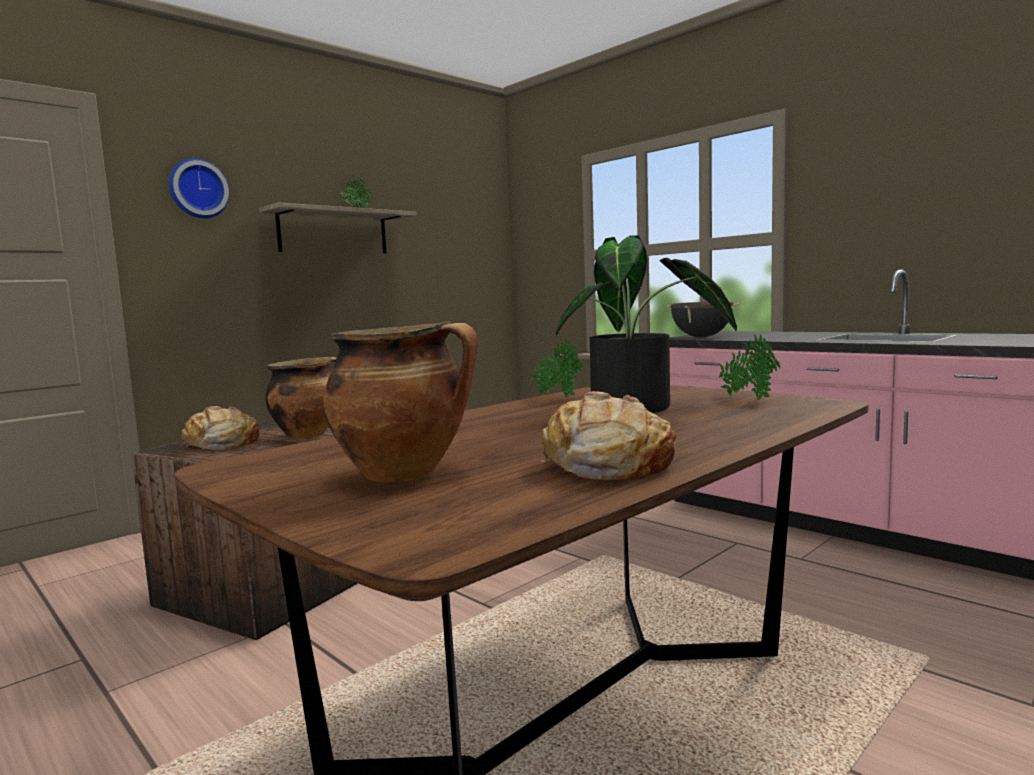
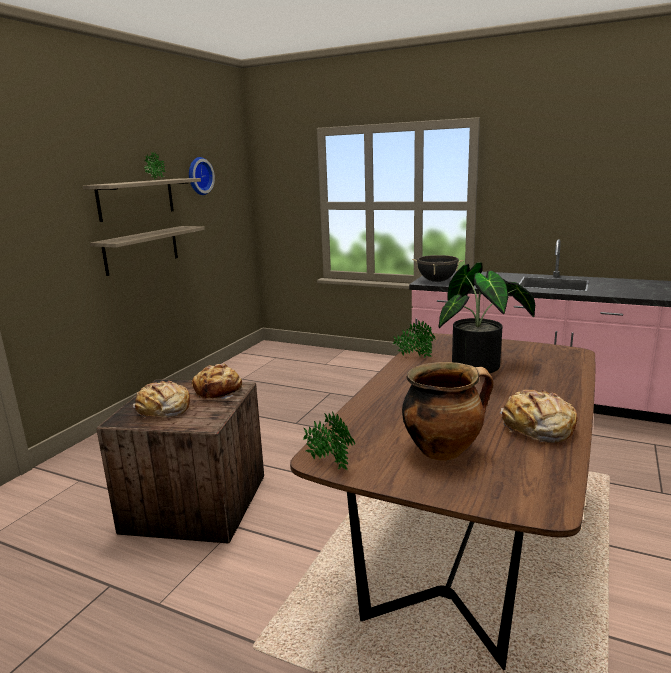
camera: 20 degrees left, 10 degrees up
wall clock [169,158,230,218] -> wall clock moved to [189,157,215,195]
cooking pot [266,357,337,439] -> bread [192,364,242,399]
potted plant [718,334,780,400] -> potted plant moved to [303,412,355,470]
none -> shelf [90,226,205,276]

